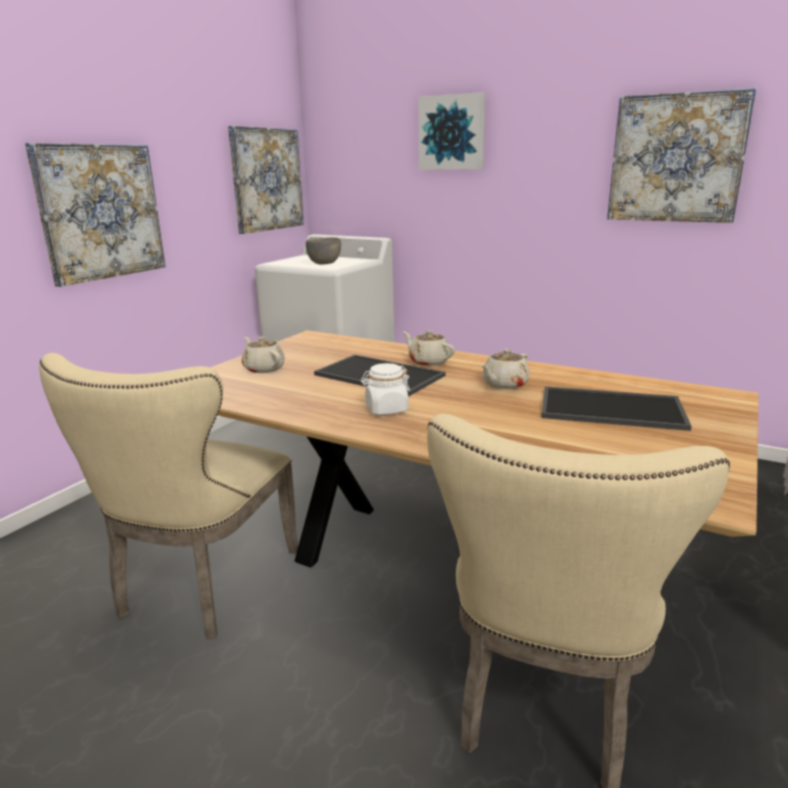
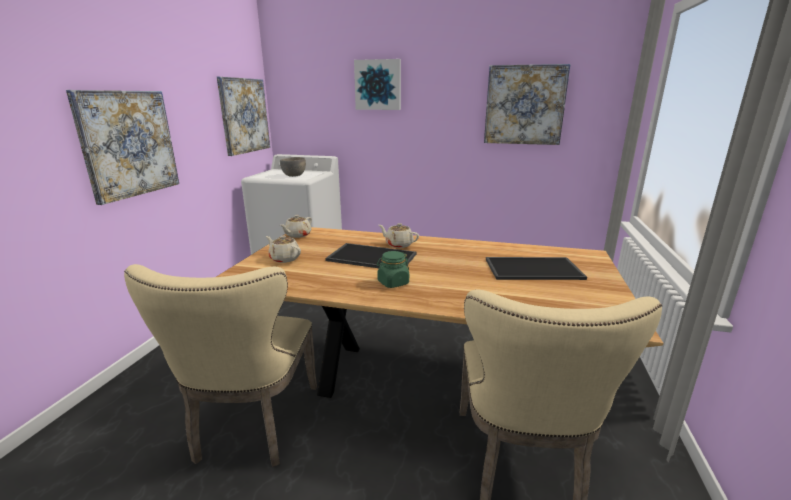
camera: 15 degrees left, 0 degrees up
white jar [361,363,411,415] -> green jar [377,251,409,288]
beige teapot [481,349,529,389] -> beige teapot moved to [280,215,312,238]

